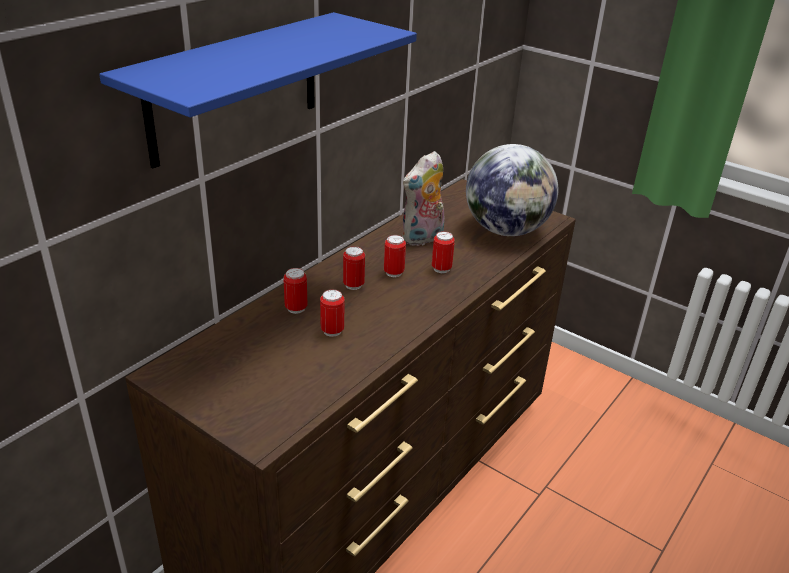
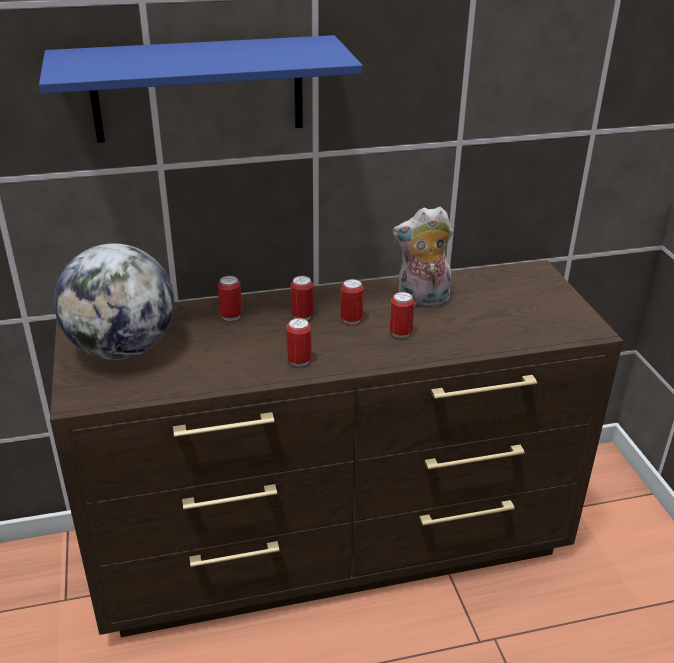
camera: 40 degrees right, 0 degrees up
can [320,289,344,337] -> can moved to [286,318,311,367]
globe [466,144,558,236] -> globe moved to [54,243,174,360]

